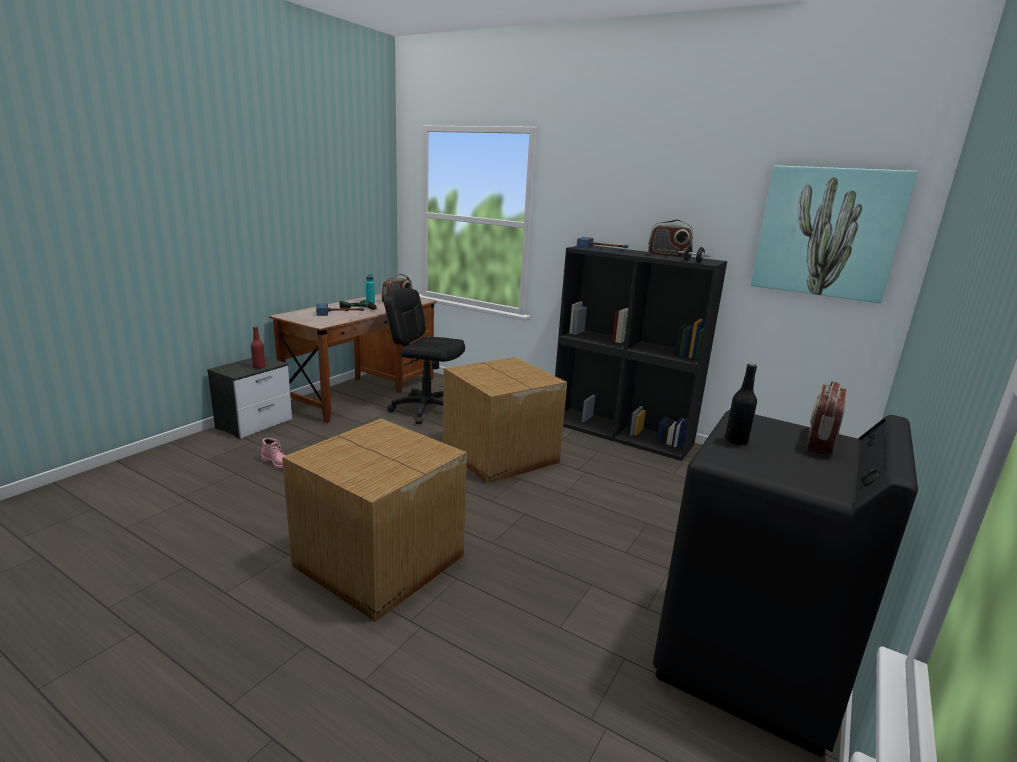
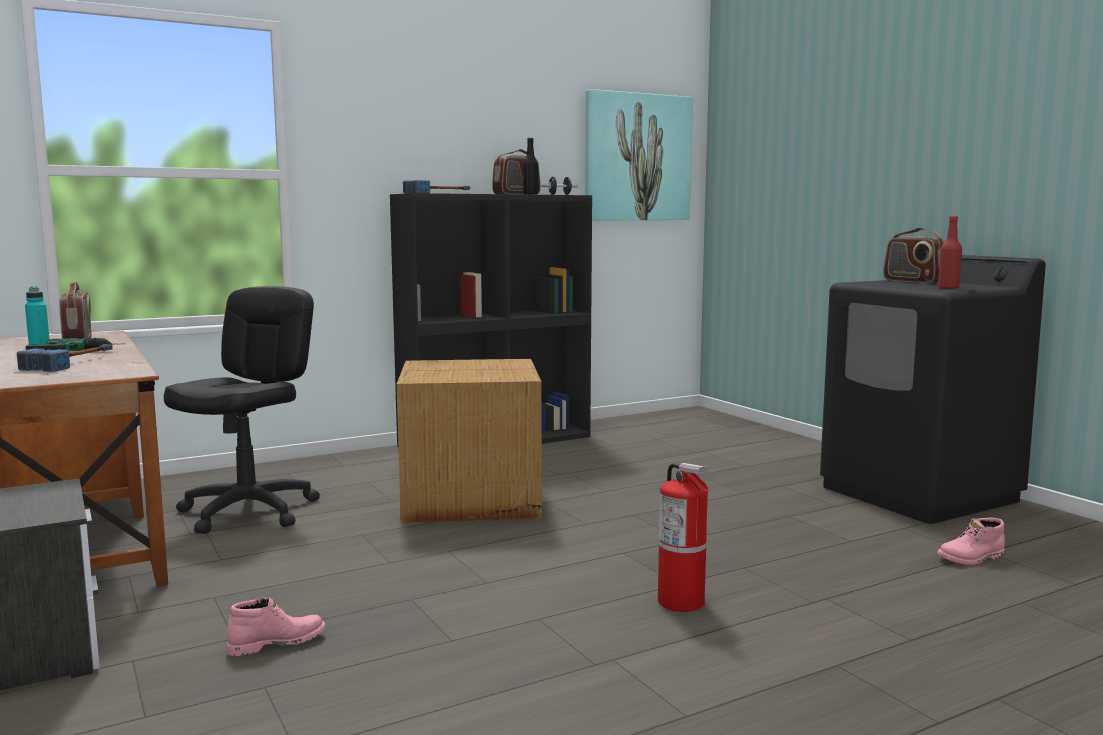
camera: 60 degrees left, 10 degrees down
red bottle [251,326,265,369] -> red bottle moved to [938,216,962,289]
cardboard box [282,418,467,622] -> fire extinguisher [658,463,709,612]
black office chair [384,288,465,424] -> black office chair turned 150 degrees clockwise [164,286,320,534]
black bottle [725,364,757,445] -> black bottle moved to [523,138,538,195]
none -> pink boot [937,518,1005,565]

